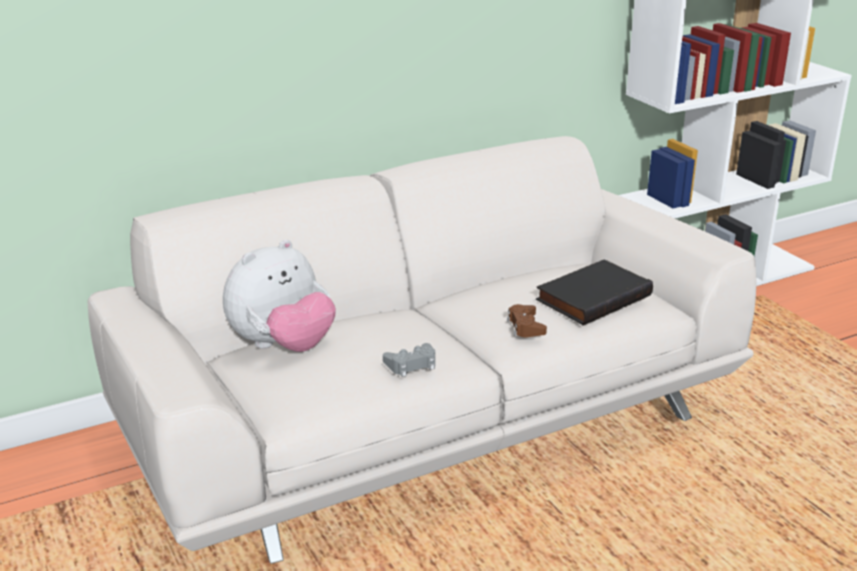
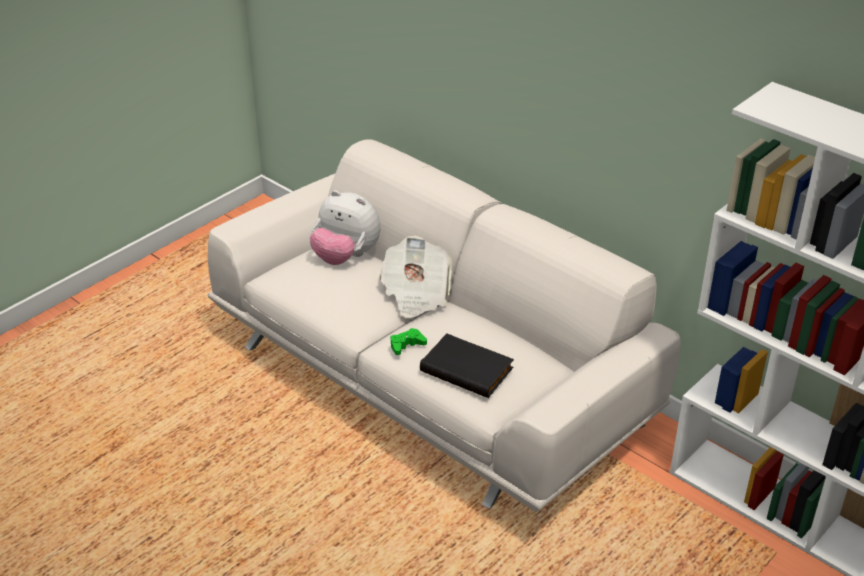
camera: 70 degrees right, 10 degrees up
grey game controller [383,343,435,377] -> none
brown game controller [507,304,547,337] -> green game controller [391,328,427,355]
none -> newspaper [379,236,453,318]

